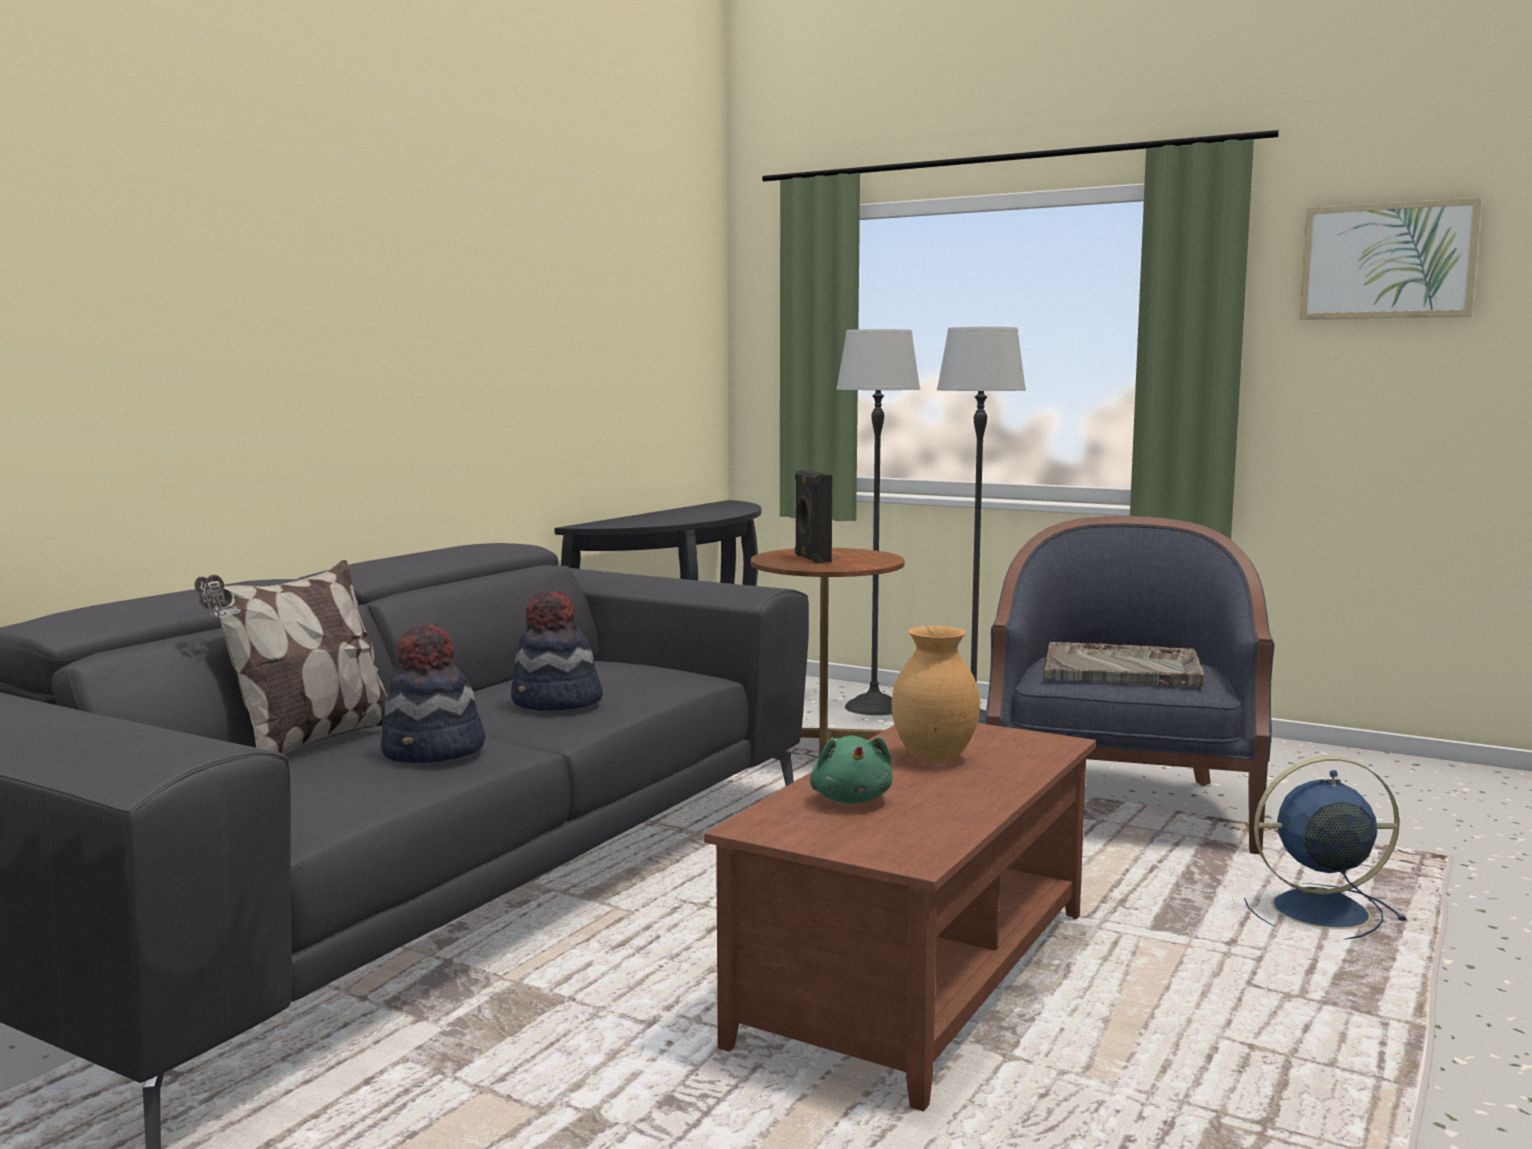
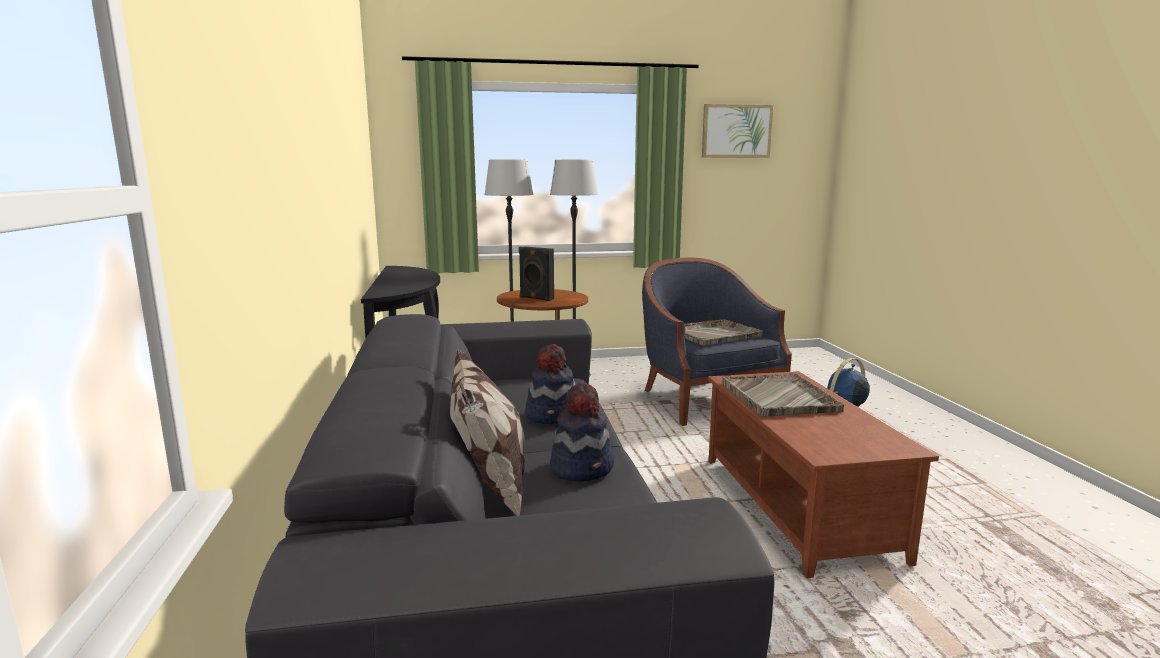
camera: 40 degrees left, 5 degrees up
green plush toy [810,736,892,804] -> none
brown vase [892,626,980,763] -> grey tray [722,373,844,417]

